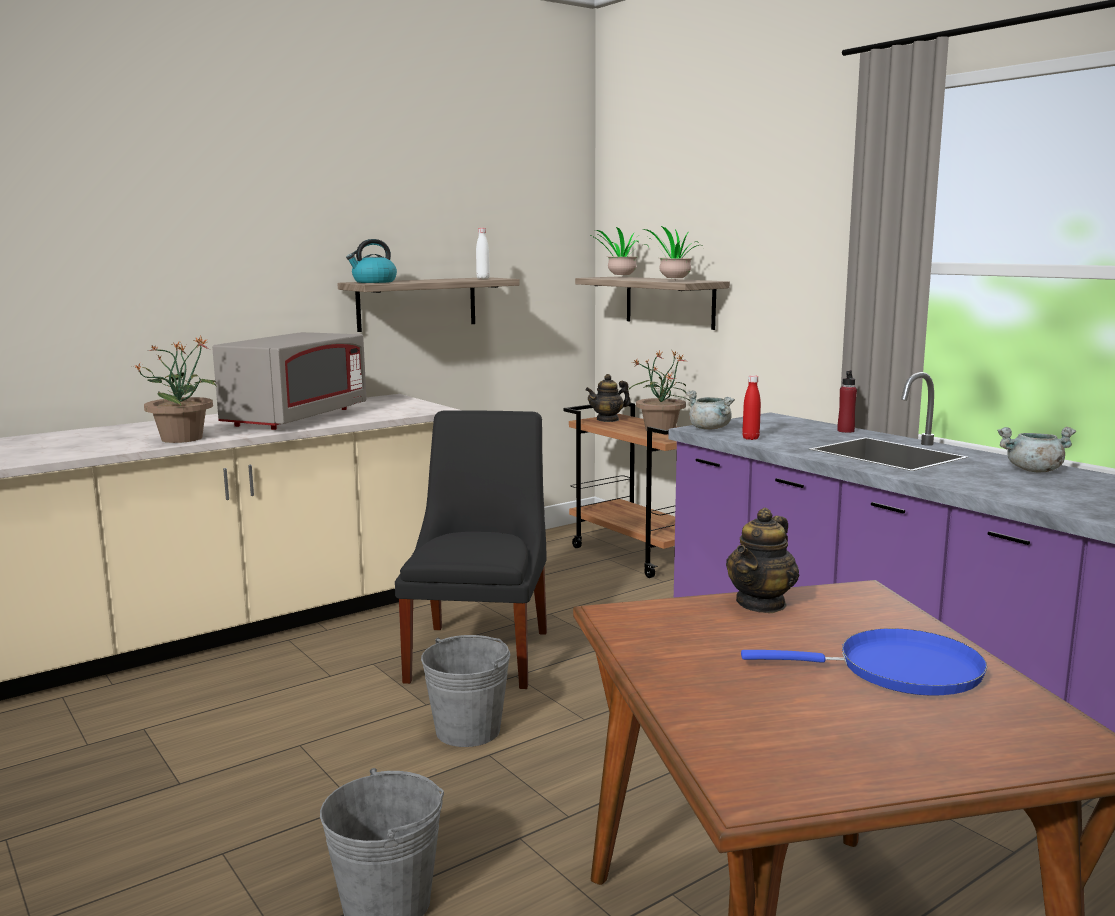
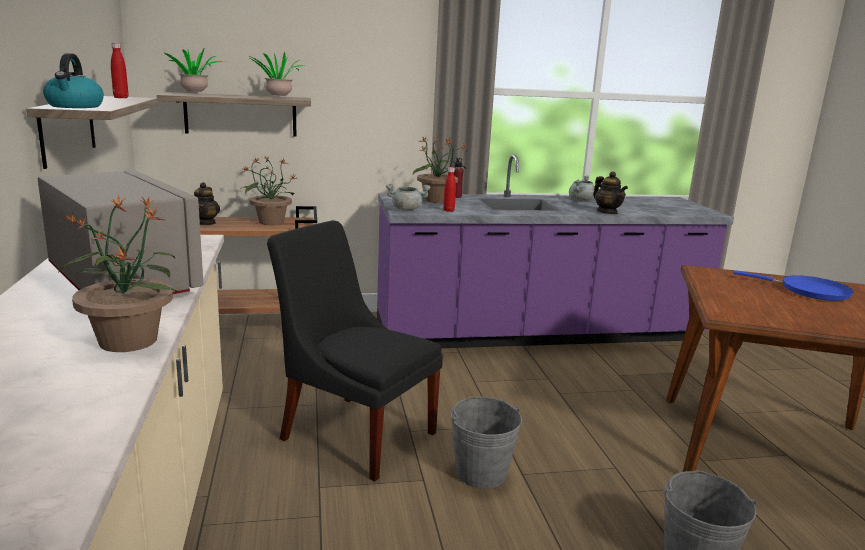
camera: 65 degrees left, 5 degrees up
white bottle [476,228,490,279] -> red bottle [111,43,128,98]
teapot [726,508,799,613] -> teapot moved to [593,171,628,214]
blue frying pan [741,628,987,695] -> blue frying pan turned 90 degrees clockwise [734,270,854,301]
none -> potted plant [413,136,467,203]

